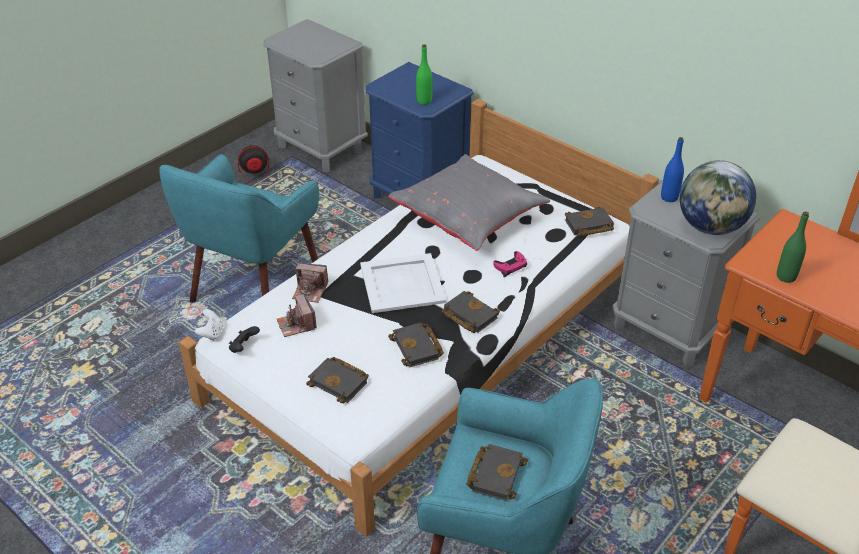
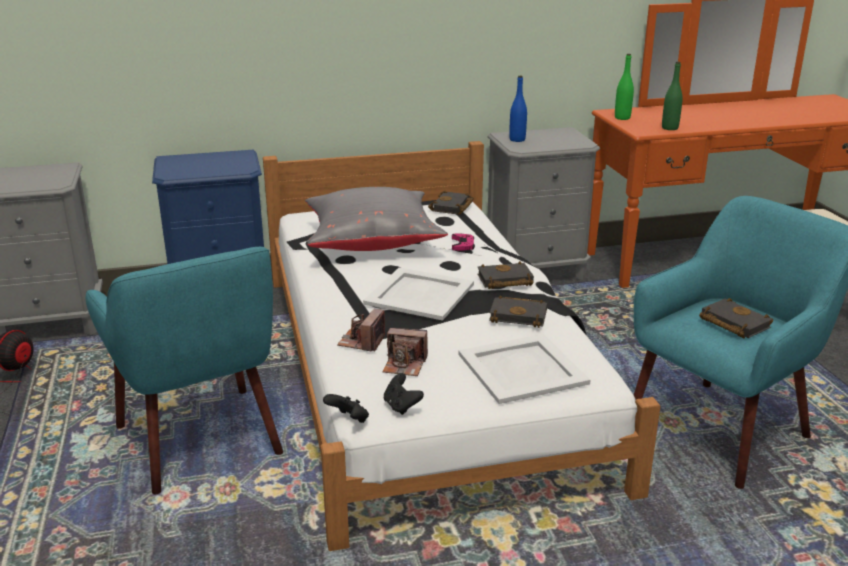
camera: 55 degrees left, 15 degrees down
white game controller [195,309,223,341] -> black game controller [323,394,369,423]
camera [292,263,328,303] -> camera turned 150 degrees clockwise [337,309,385,352]
black book [306,357,369,403] -> white tray [458,334,590,404]
green bottle [416,44,433,105] -> green bottle moved to [615,54,634,120]
globe [680,160,756,235] -> none

